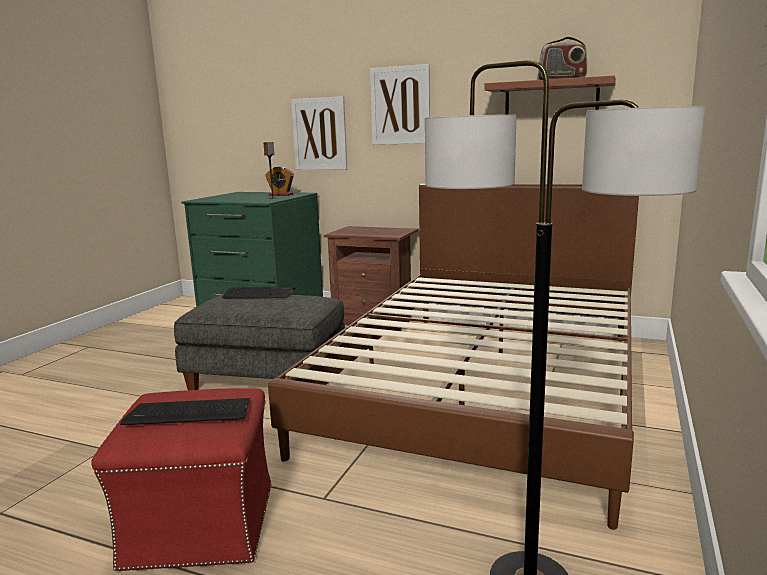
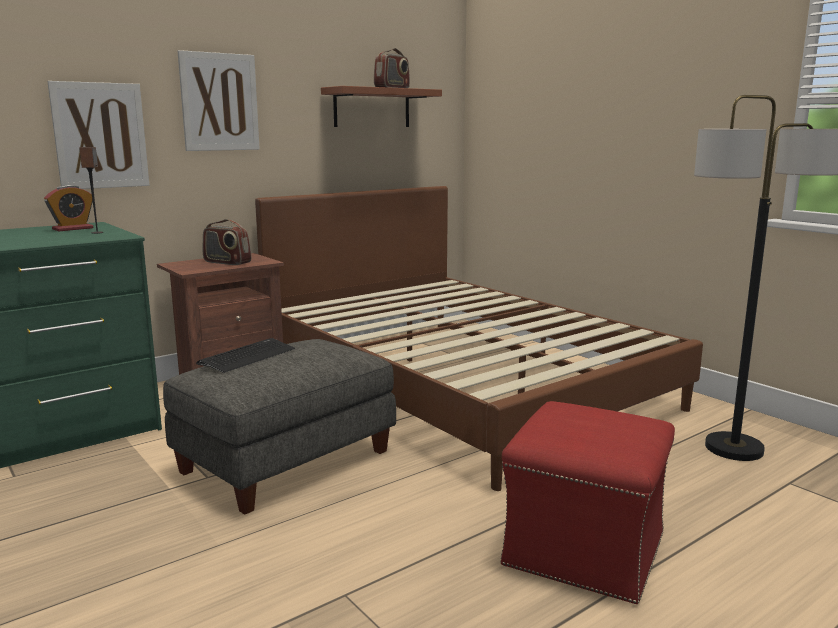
camera: 60 degrees left, 0 degrees up
keyboard [120,398,251,425] -> none
none -> radio [203,219,251,265]

